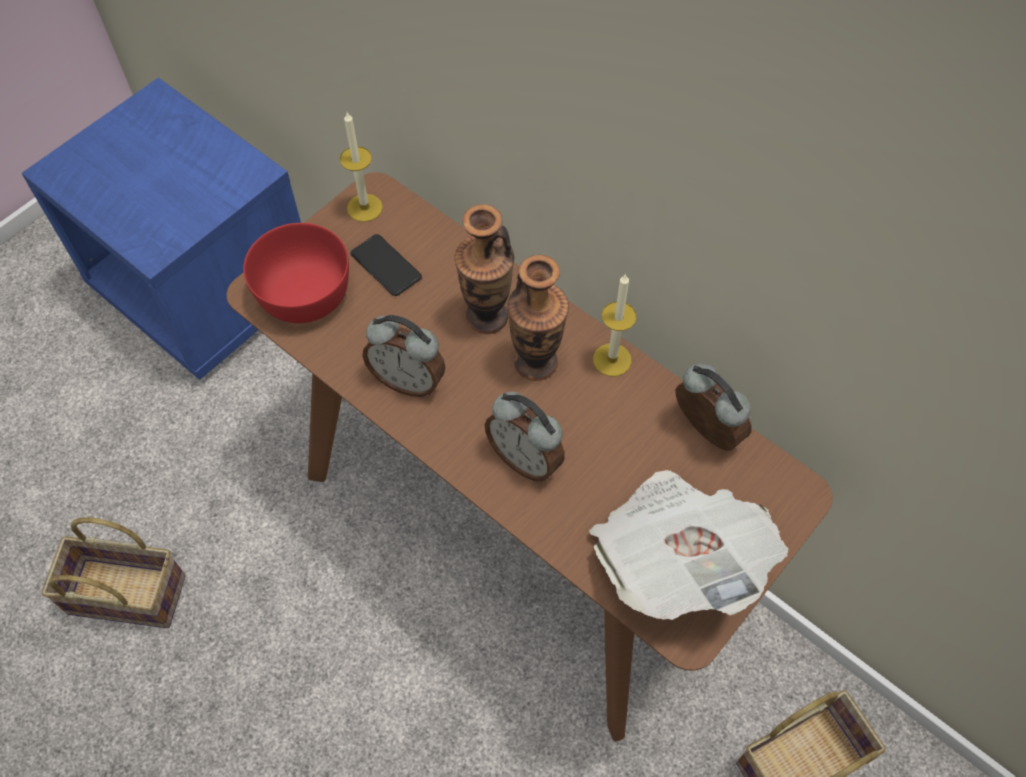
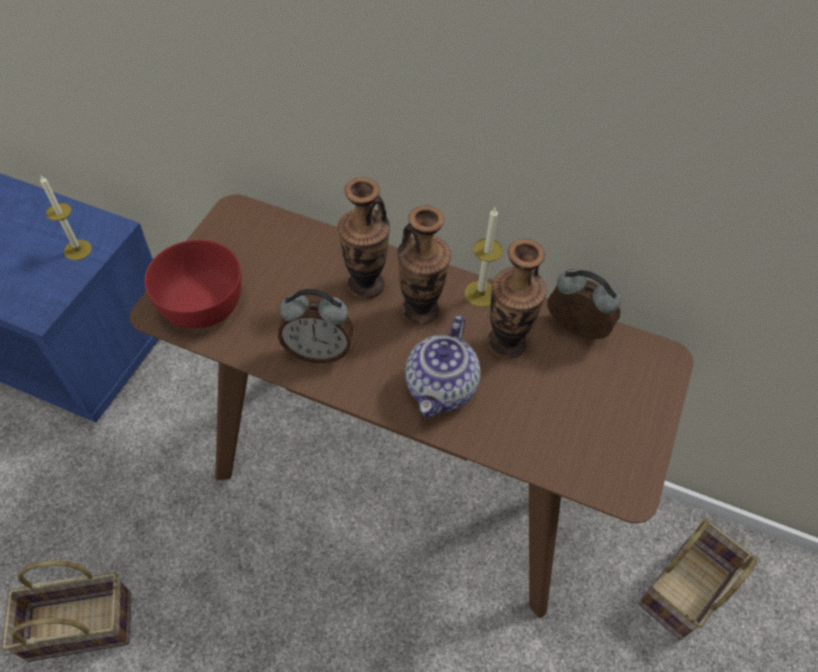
camera: 20 degrees left, 5 degrees down
candle [340,112,383,222] -> candle moved to [40,174,92,260]
phone [350,234,422,296] -> none
alarm clock [485,392,565,482] -> teapot [405,315,481,417]
newspaper [589,470,788,620] -> none
none -> vase [488,239,547,359]

